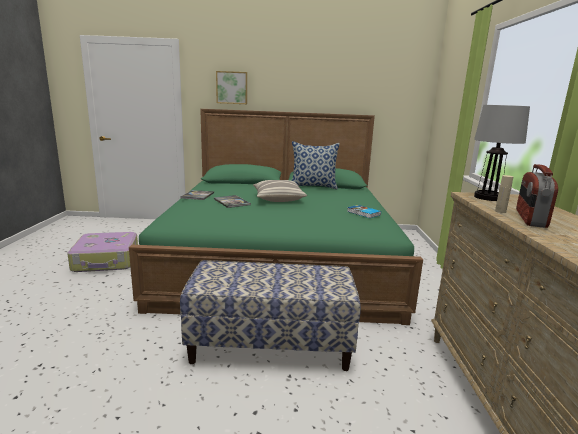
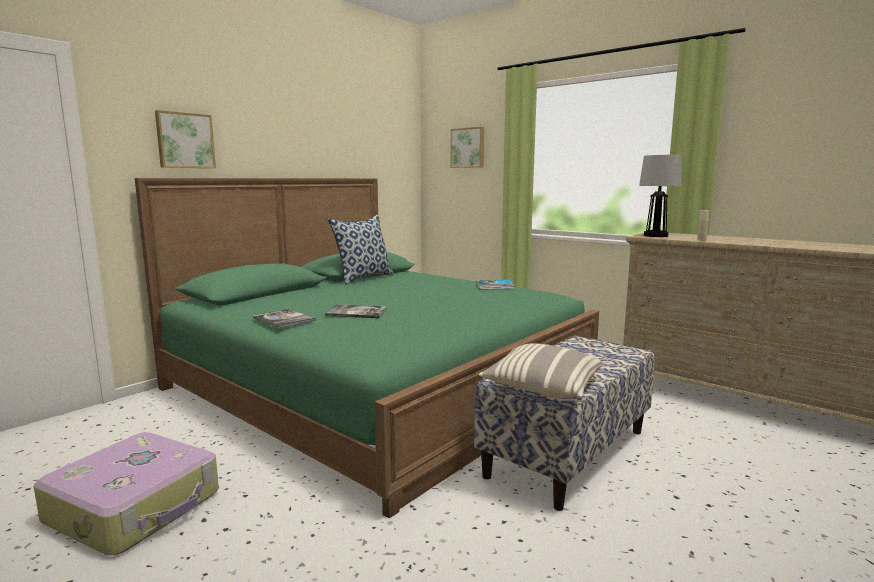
camera: 50 degrees left, 5 degrees down
pillow [253,180,307,202] -> pillow moved to [479,343,603,398]
radio [516,164,558,228] -> none
none -> picture [450,127,484,168]

